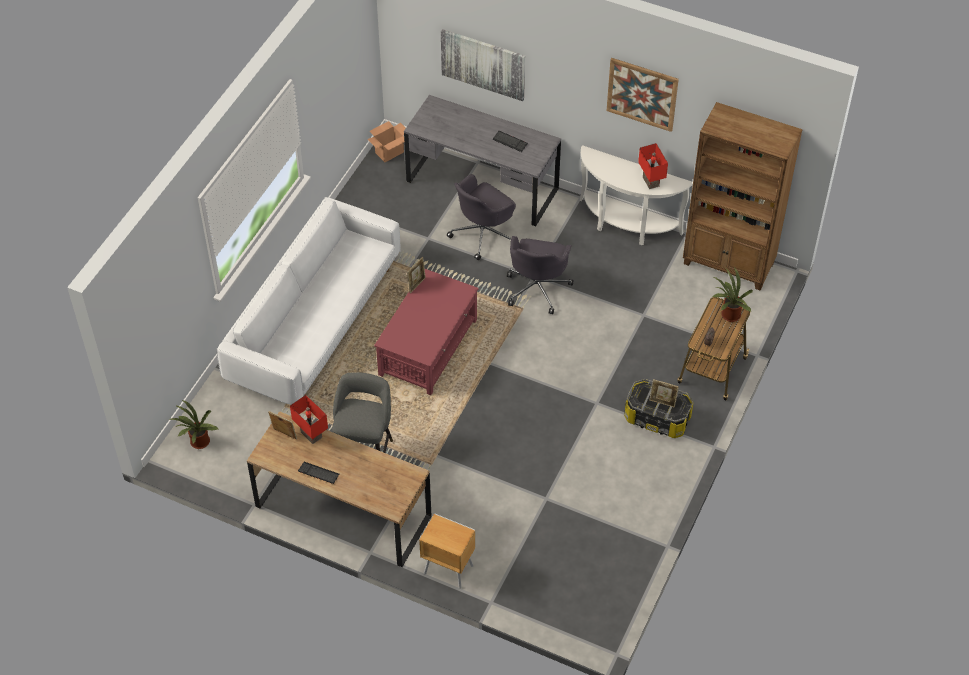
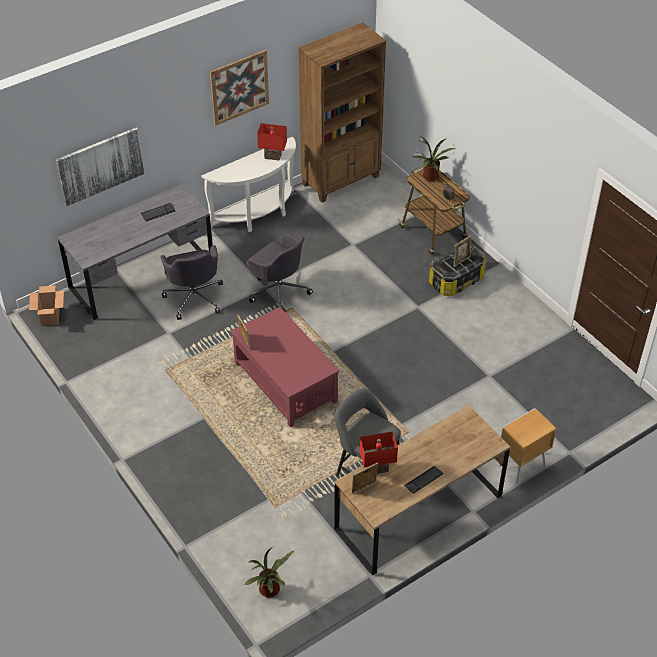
camera: 60 degrees left, 5 degrees down
white sofa [216,197,401,405] -> none

